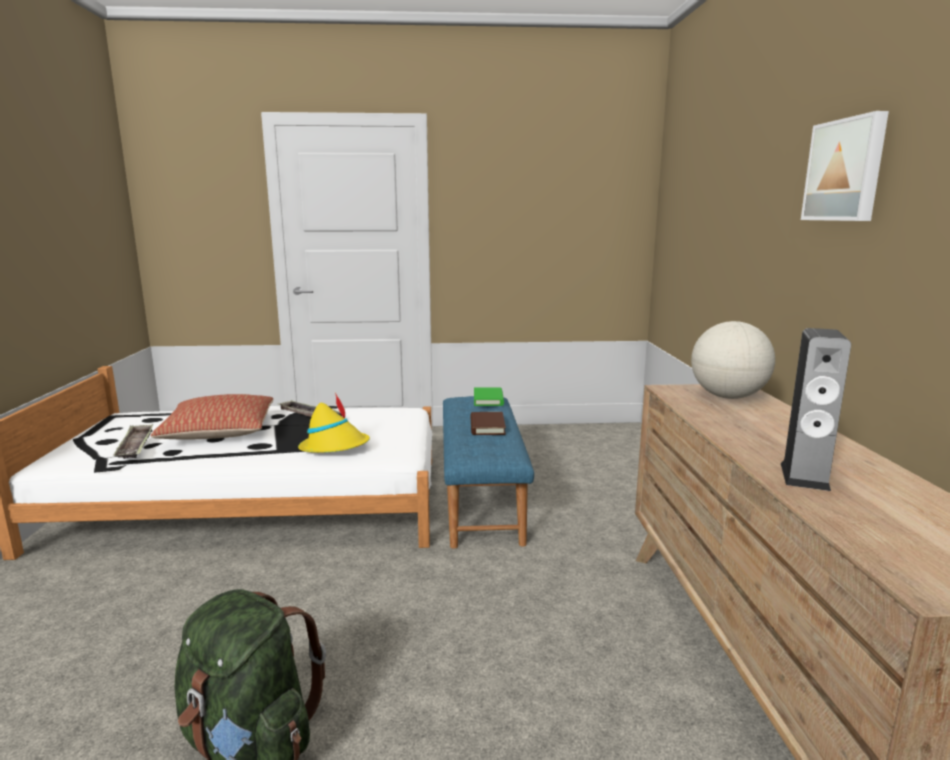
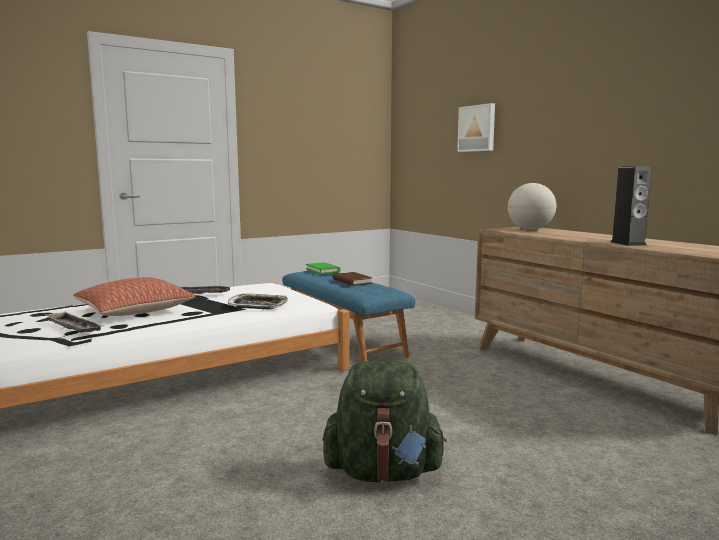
camera: 30 degrees left, 5 degrees down
yellow hat [298,393,370,453] -> tray [228,294,288,309]
picture [801,111,889,221] -> picture moved to [457,103,495,152]

